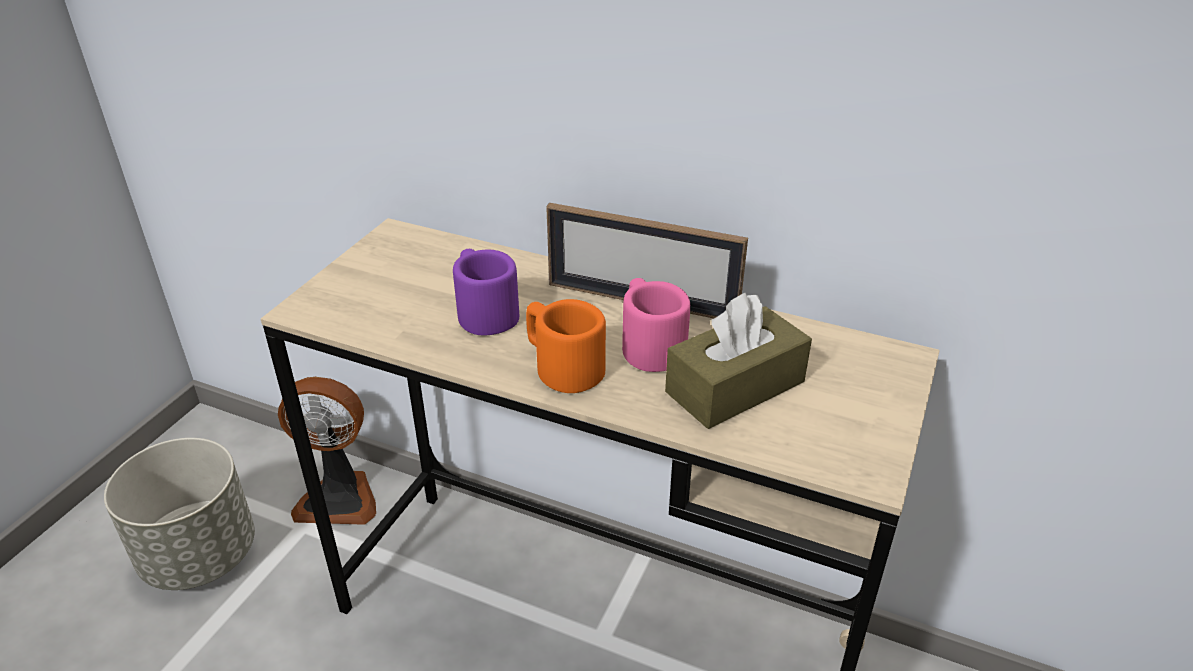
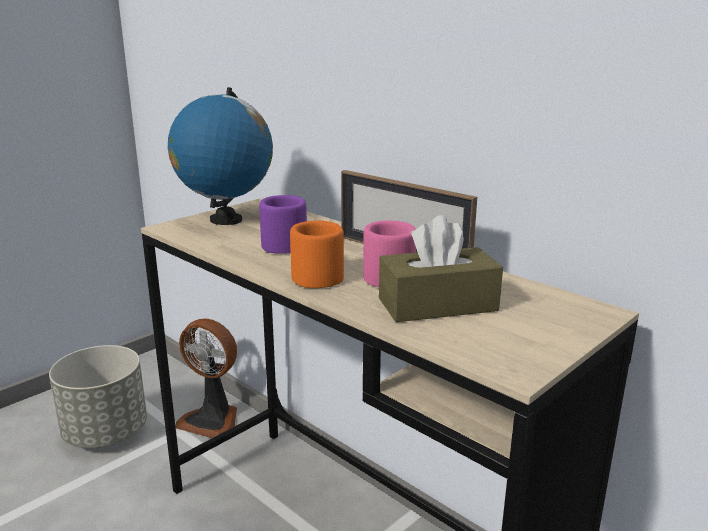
camera: 20 degrees right, 15 degrees down
none -> globe [168,87,273,225]

